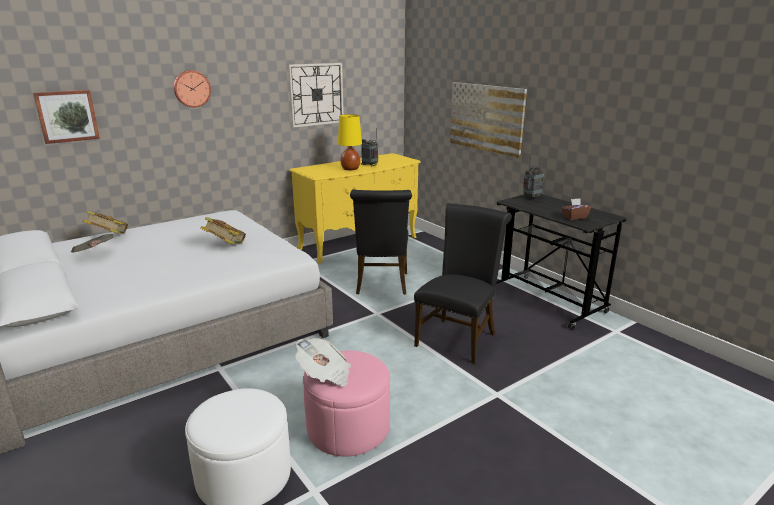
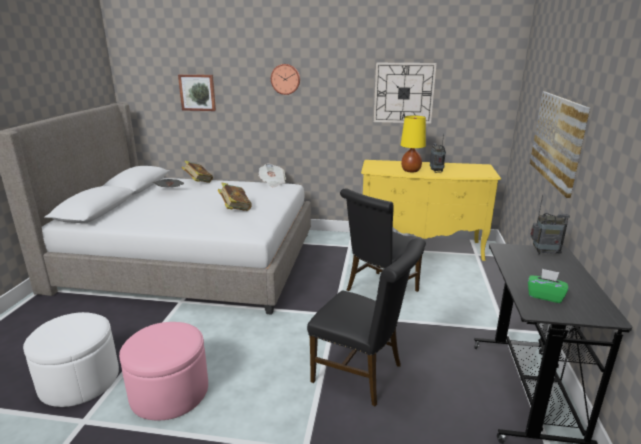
camera: 45 degrees right, 0 degrees up
newspaper [295,338,351,387] -> newspaper moved to [259,164,286,187]
black chair [414,203,512,364] -> black chair turned 45 degrees clockwise [307,238,426,407]
brown tissue box [562,198,591,220] -> green tissue box [528,268,568,303]

